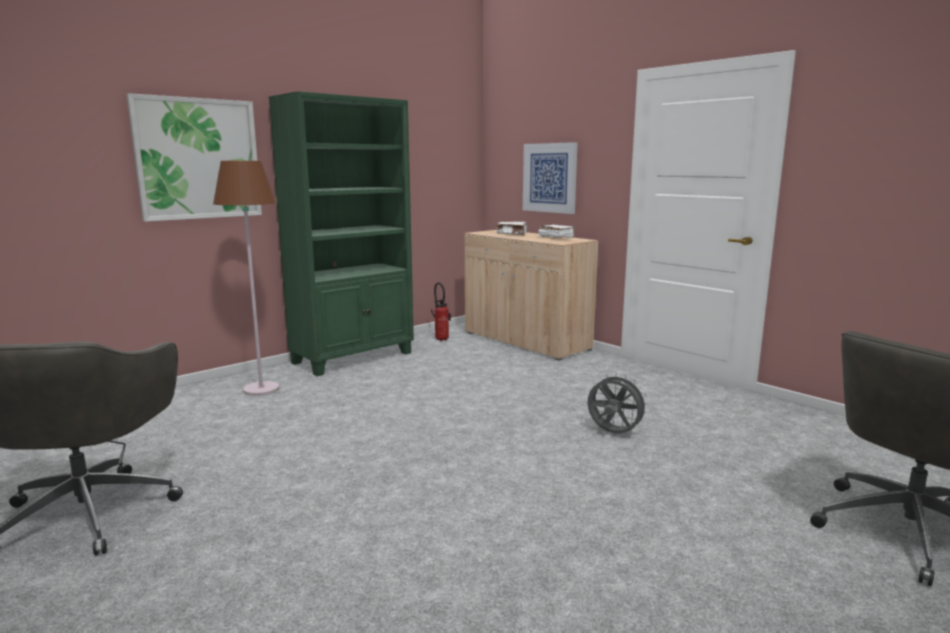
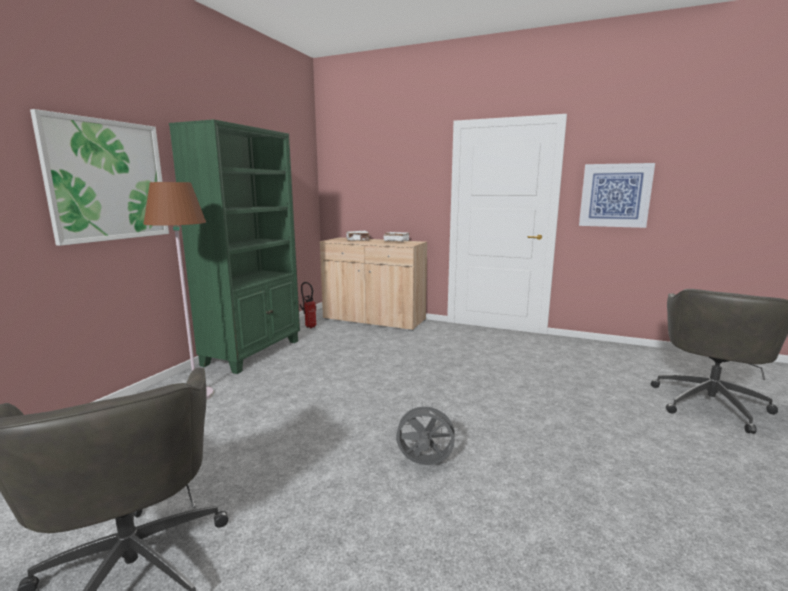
camera: 25 degrees left, 0 degrees up
picture [523,142,578,214] -> picture moved to [579,163,655,228]
grey fan [588,372,649,434] -> grey fan moved to [394,402,459,465]

